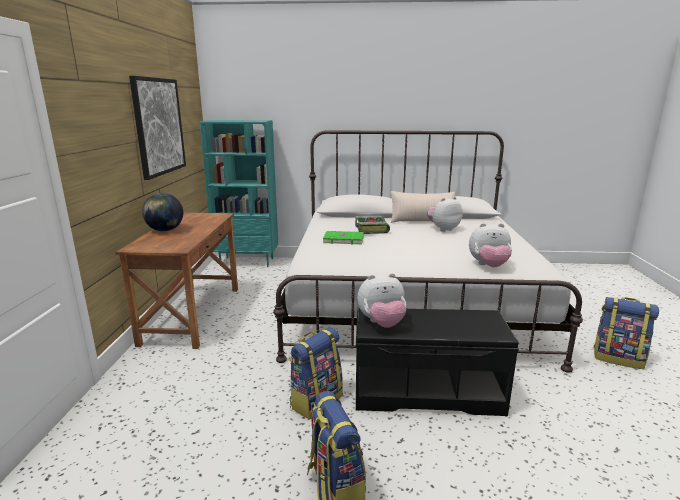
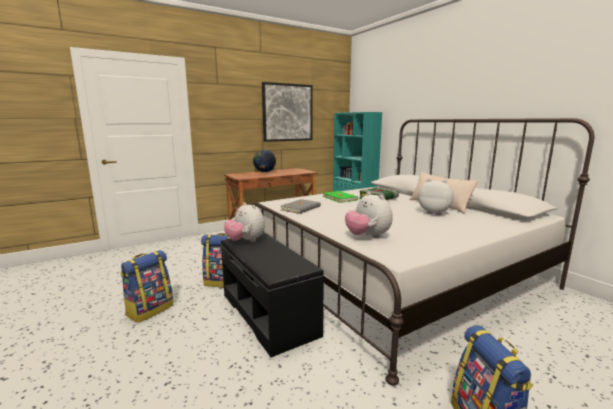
camera: 55 degrees right, 5 degrees down
none -> grey book [281,199,321,214]

